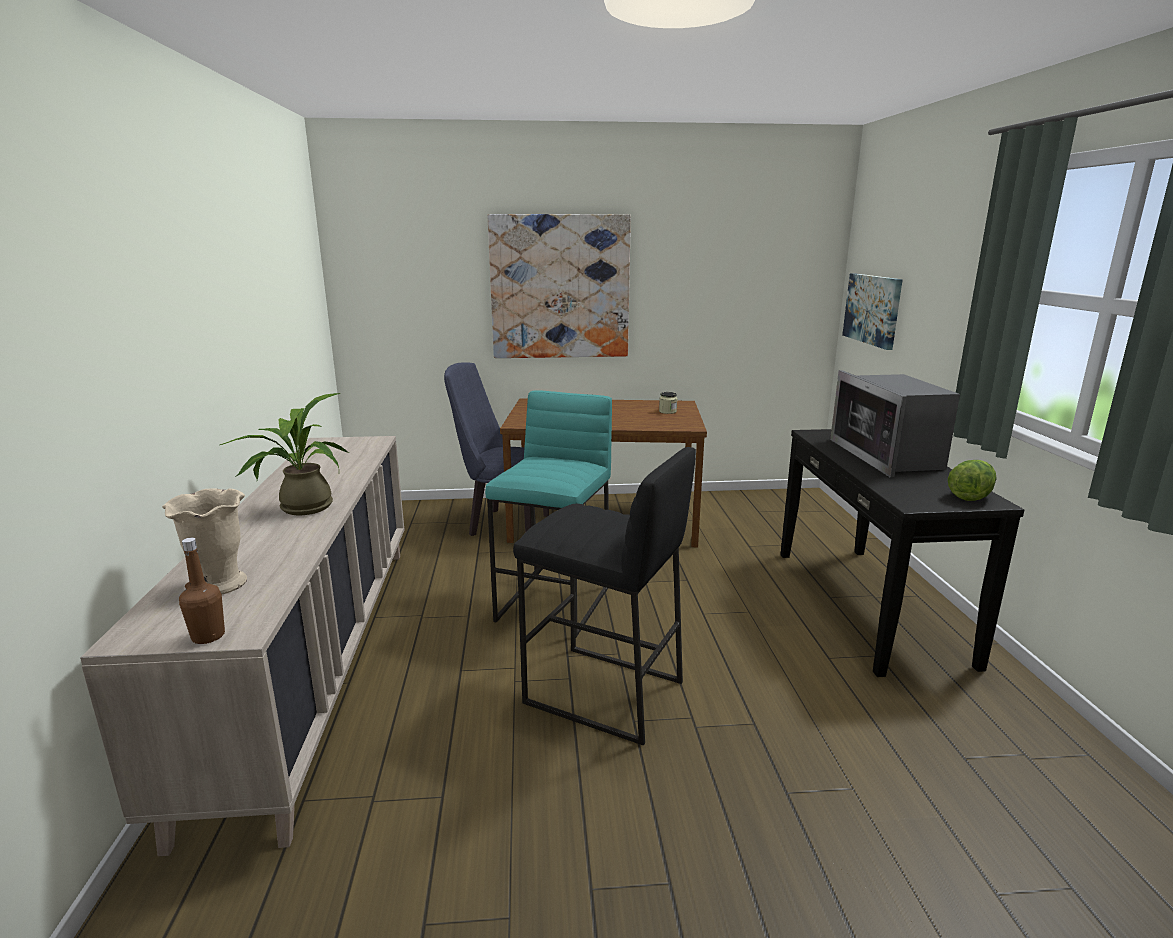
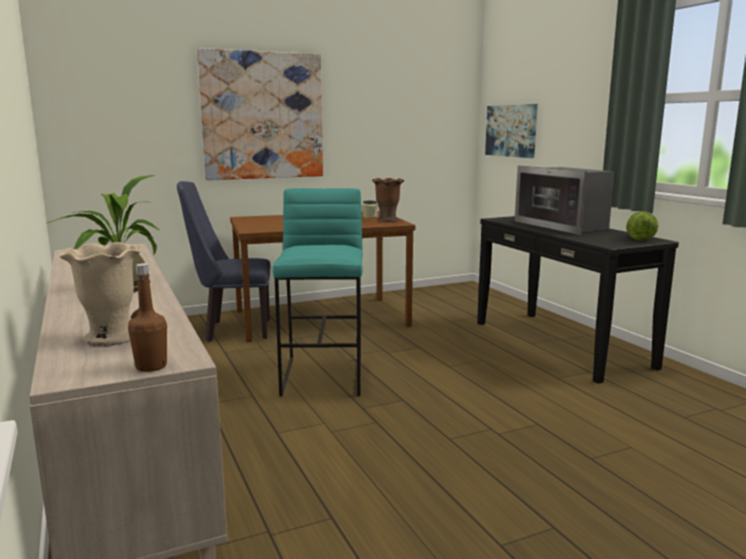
camera: 20 degrees left, 5 degrees down
black stool [513,447,696,746] -> none
none -> brown vase [372,178,404,222]

